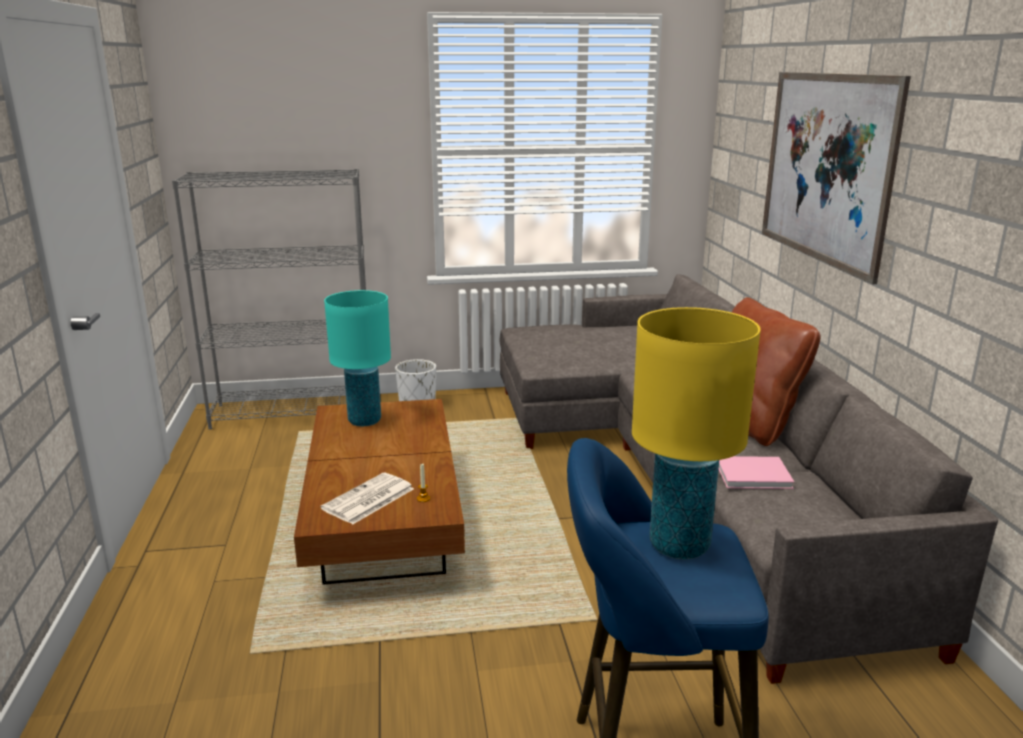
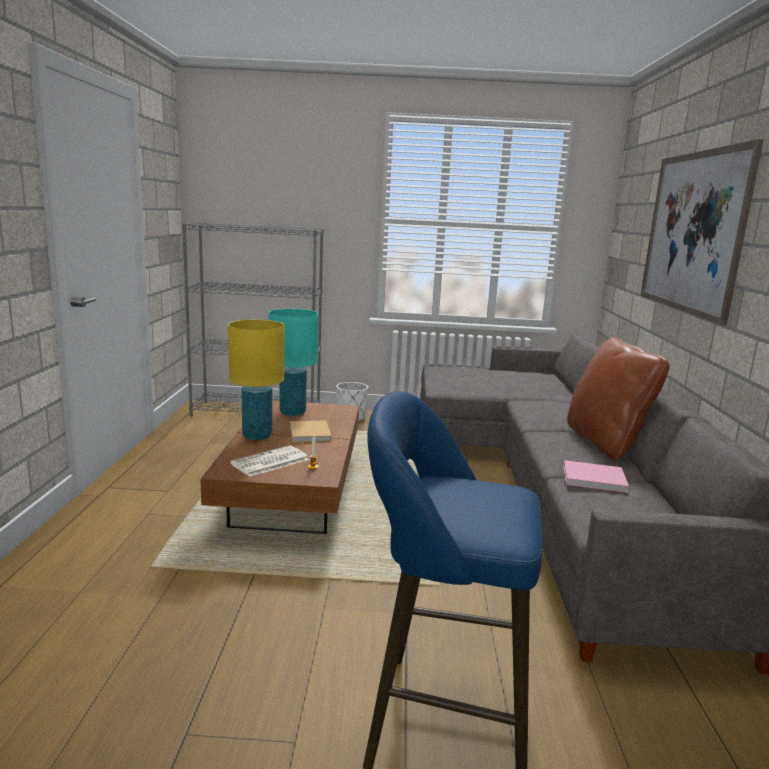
camera: 10 degrees right, 5 degrees down
yellow table lamp [632,307,761,560] -> yellow table lamp moved to [228,320,285,440]
none -> beige book [290,420,331,442]

